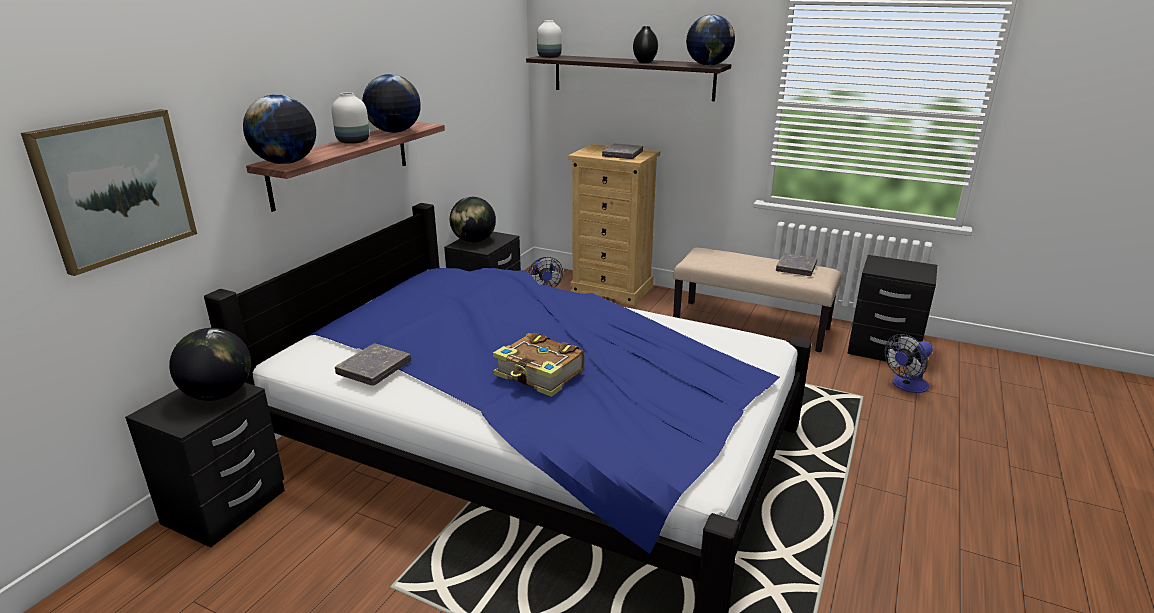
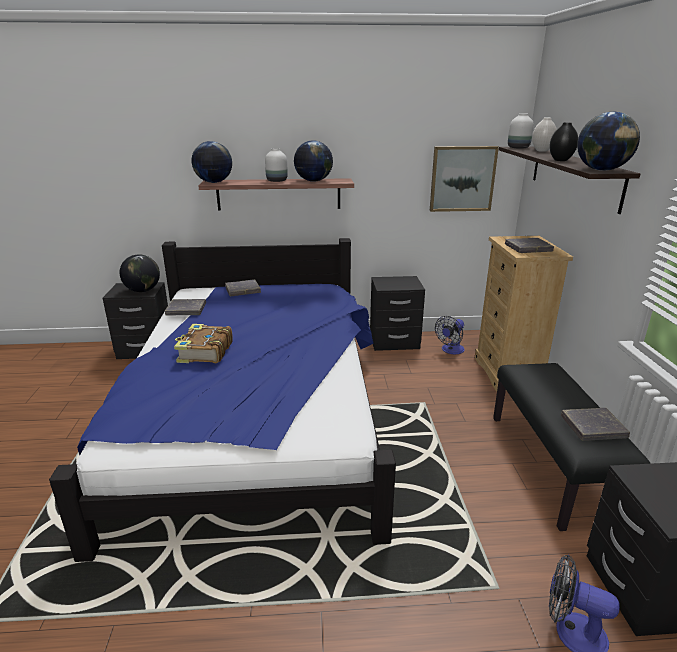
camera: 60 degrees right, 0 degrees up
picture [21,109,197,276] -> picture moved to [430,146,499,212]
globe [450,197,496,243] -> none
beige bench [673,248,841,352] -> black bench [493,363,651,531]
none -> grey book [225,279,261,296]
none -> white vase [532,118,557,152]

